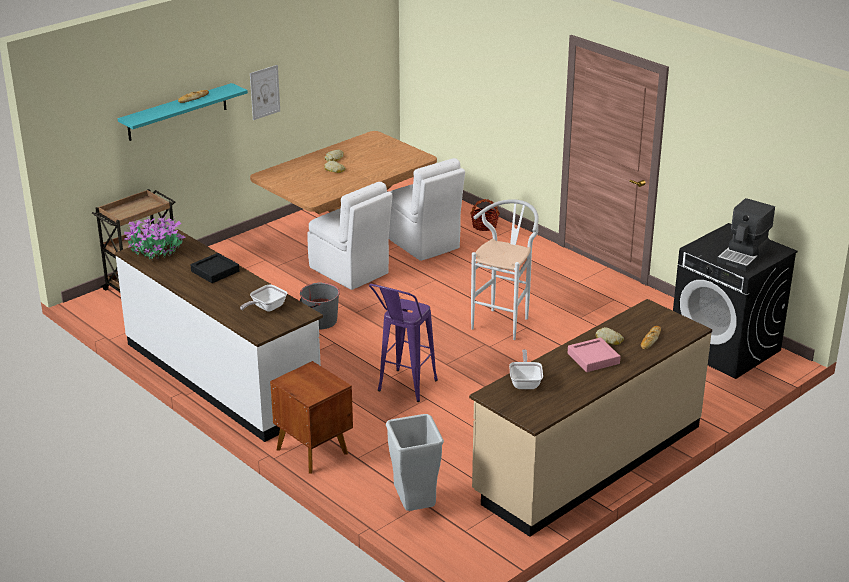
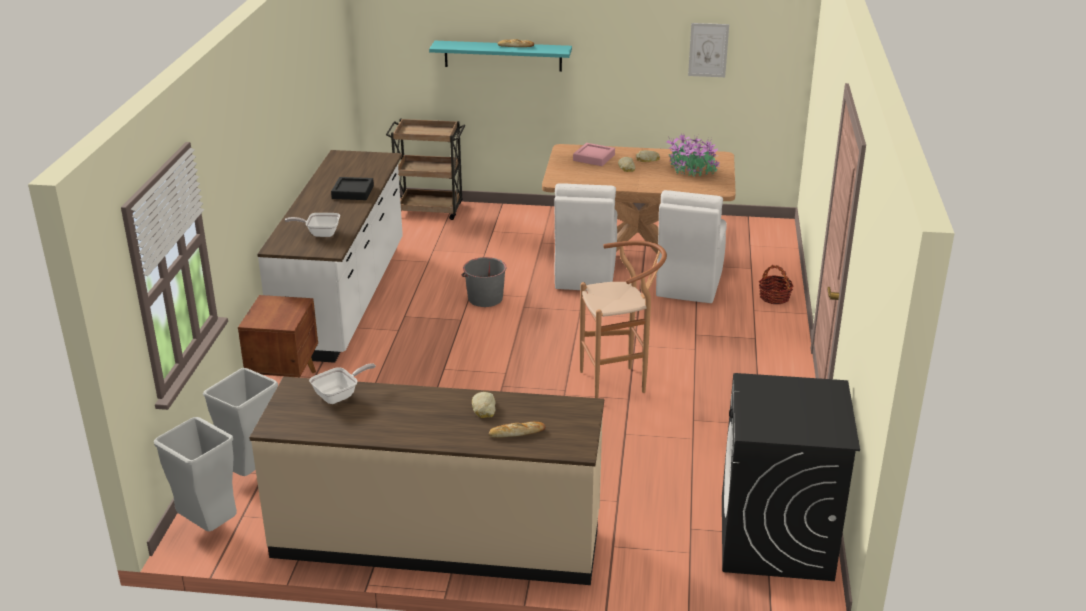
camera: 50 degrees right, 0 degrees up
potted plant [124,215,186,259] -> potted plant moved to [666,134,721,177]
picture [250,65,280,120] -> picture moved to [688,23,729,77]
purple stool [369,284,438,402] -> none
white stool [471,199,539,340] -> brown stool [580,241,667,398]
pink tray [568,338,621,372] -> pink tray moved to [573,143,615,166]
coffee machine [717,198,775,271] -> none
none -> grey trash can [154,417,237,531]

